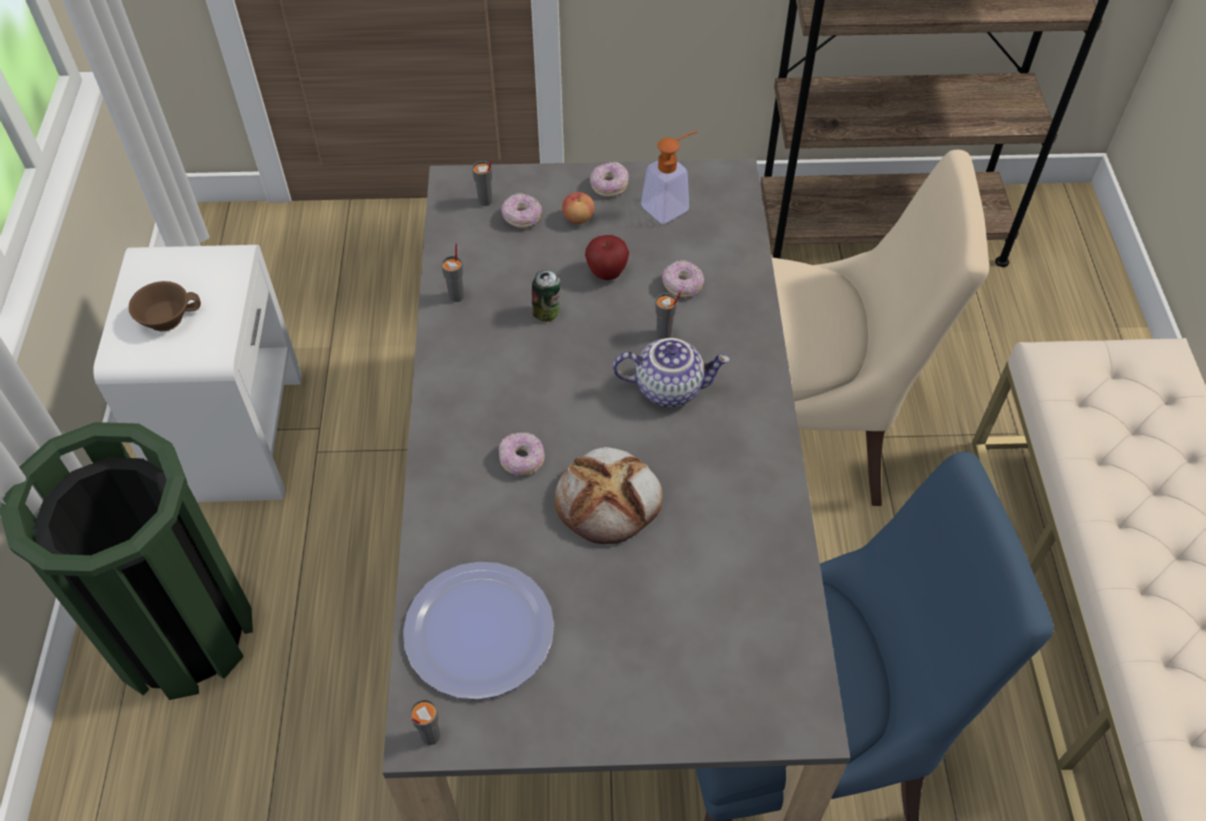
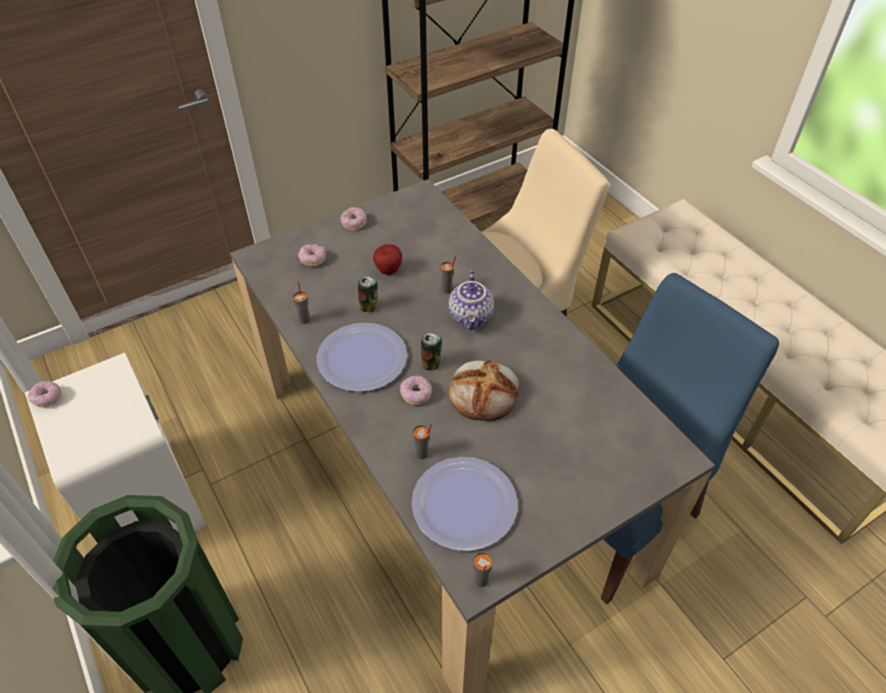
camera: 30 degrees left, 5 degrees down
brown cup [129,281,201,332] -> none
grey cup [472,160,492,206] -> grey cup moved to [412,424,432,459]
apple [562,192,595,224] -> none
teapot [613,338,730,407] -> teapot turned 120 degrees clockwise [449,270,494,330]
soap dispenser [641,130,698,224] -> none
donut [662,260,704,298] -> donut moved to [28,381,61,408]
none -> plate [317,323,407,392]
none -> can [421,333,442,370]

